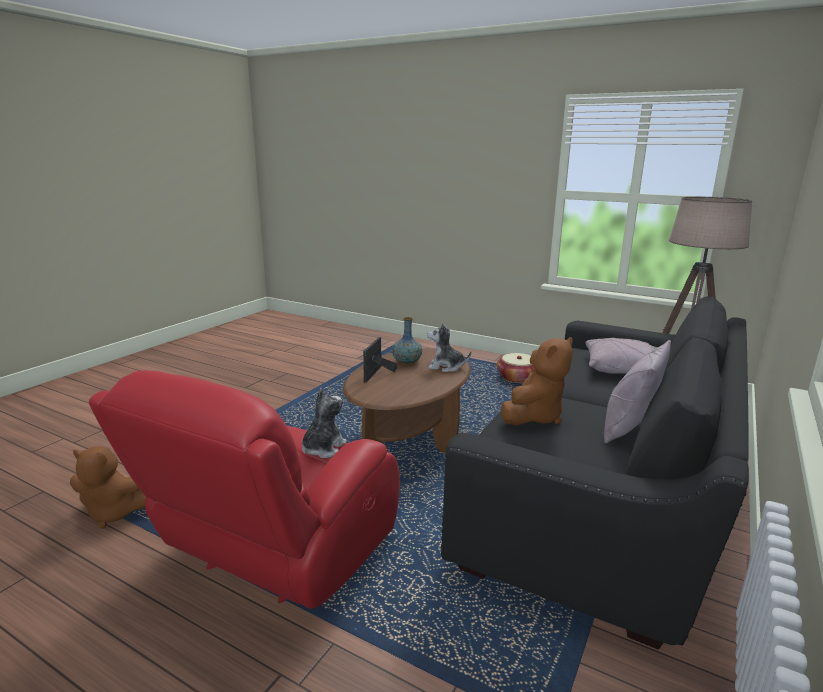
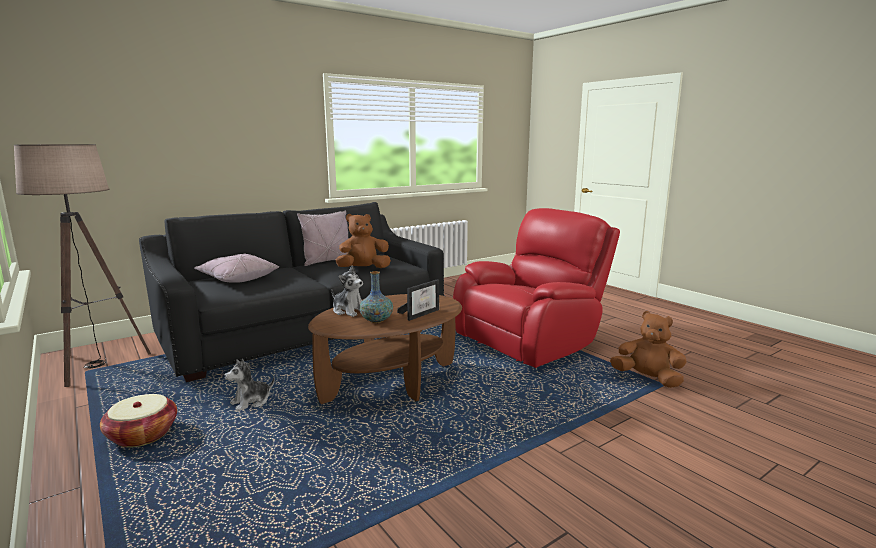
camera: 155 degrees left, 5 degrees down
plush toy [302,388,347,458] -> plush toy moved to [224,359,275,411]

